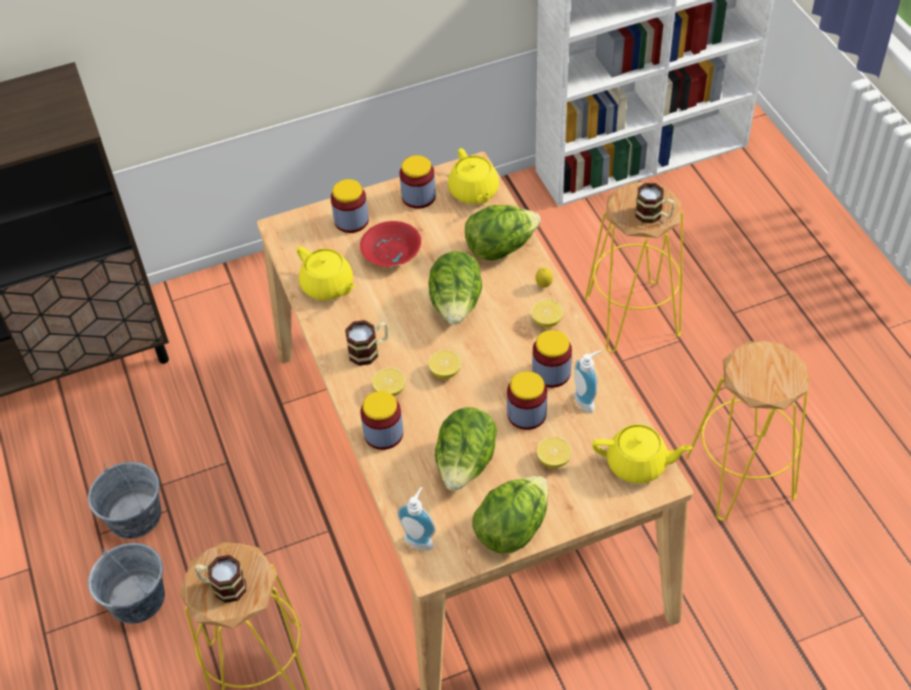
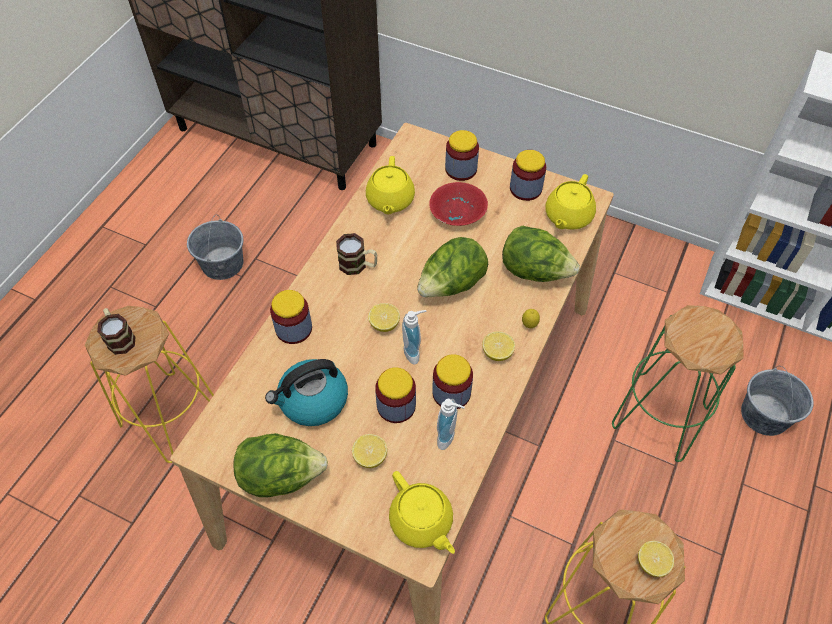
camera: 45 degrees right, 5 degrees up
grey bucket [88,543,165,624] -> grey bucket moved to [741,366,813,436]
lemon [372,367,405,396] -> lemon moved to [638,541,674,577]
soap dispenser [397,487,436,550] -> soap dispenser moved to [402,310,427,364]
lettuce [435,407,498,491] -> kettle [265,359,348,426]
yellow stool [585,182,683,353] -> green stool [612,305,744,462]
mug [635,183,675,223] -> none

